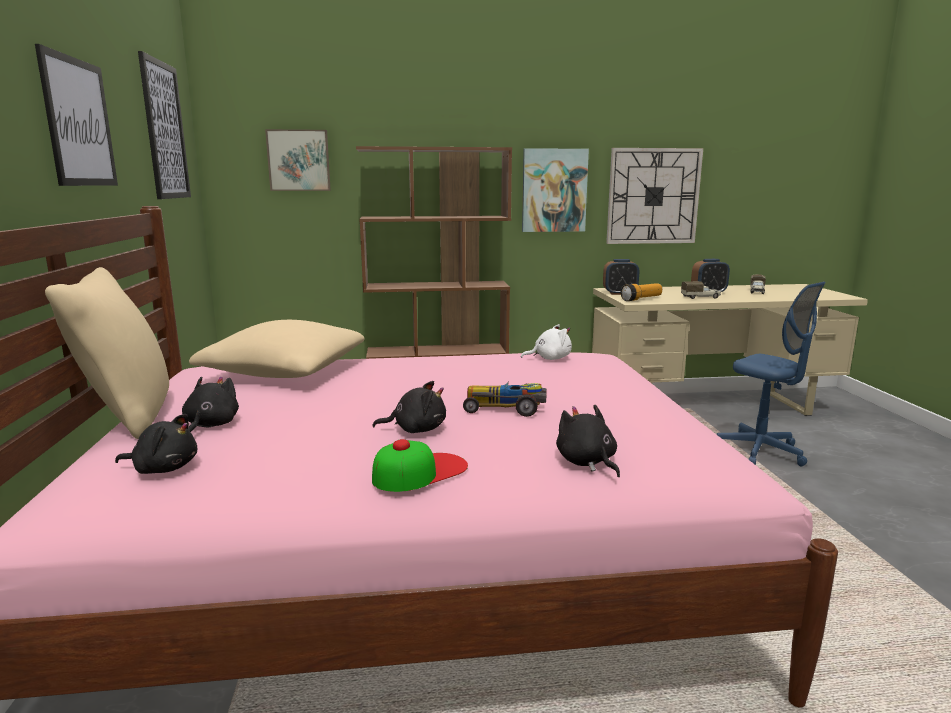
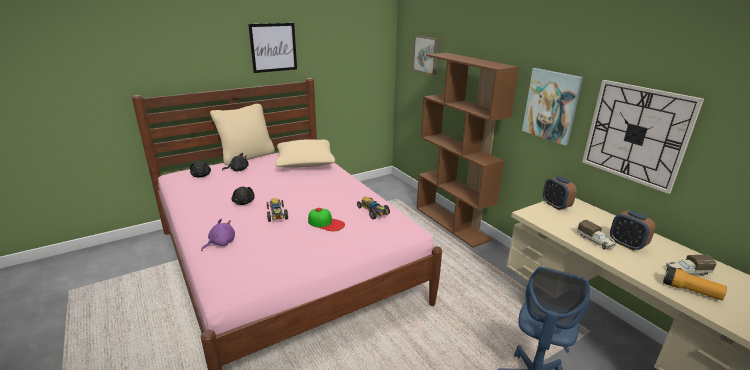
camera: 65 degrees right, 10 degrees up
picture [138,51,191,199] -> none
cap [372,439,468,492] -> cap moved to [308,208,345,232]
white plush toy [521,324,572,360] -> toy car [357,197,390,219]
black plush toy [556,405,620,477] -> purple plush toy [201,218,235,251]
flashlight [621,283,662,301] -> flashlight moved to [663,266,727,300]

